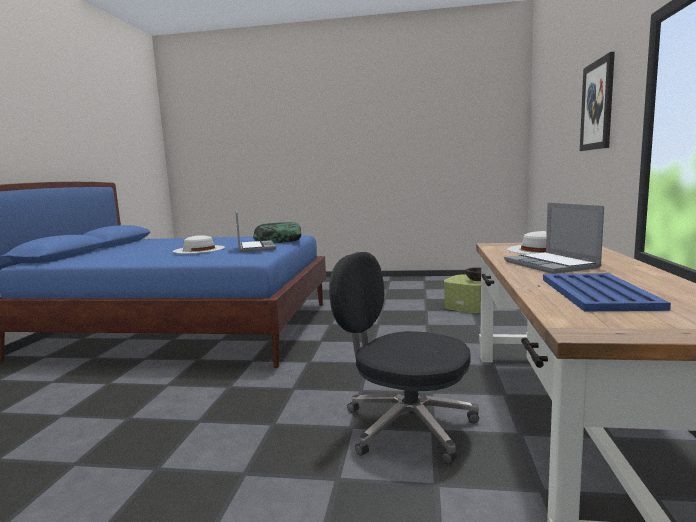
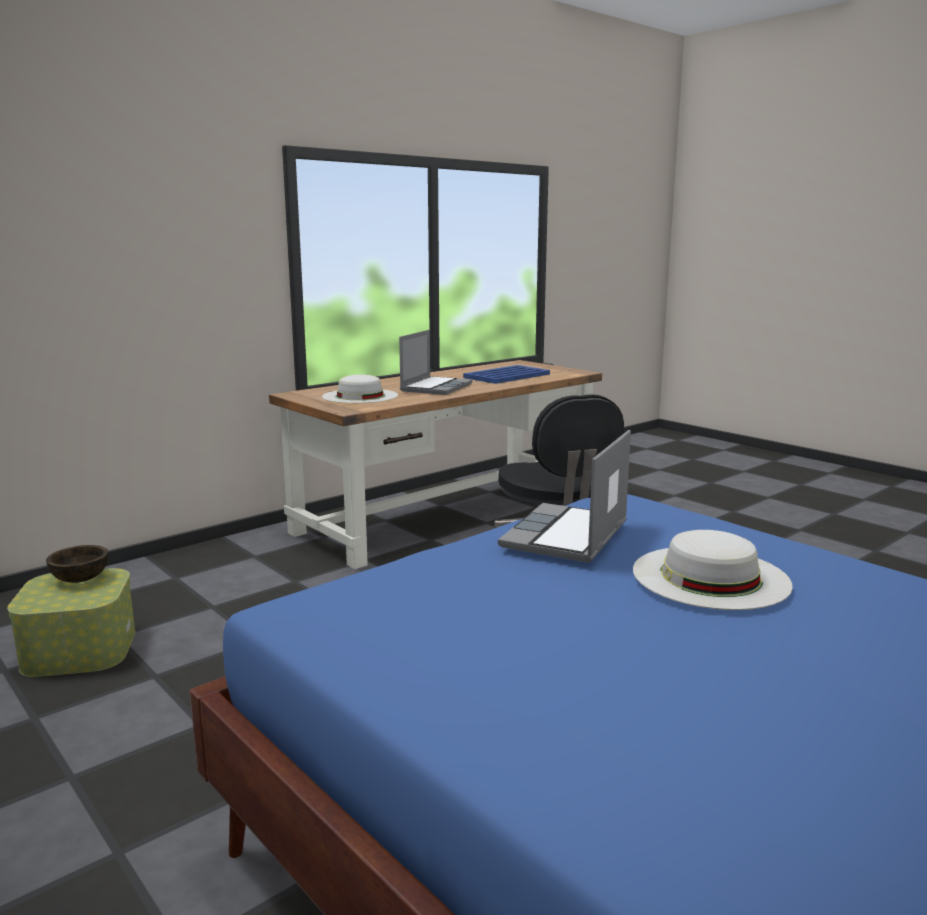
camera: 140 degrees left, 5 degrees up
pillow [253,222,302,243] -> none
picture [580,52,615,151] -> none

